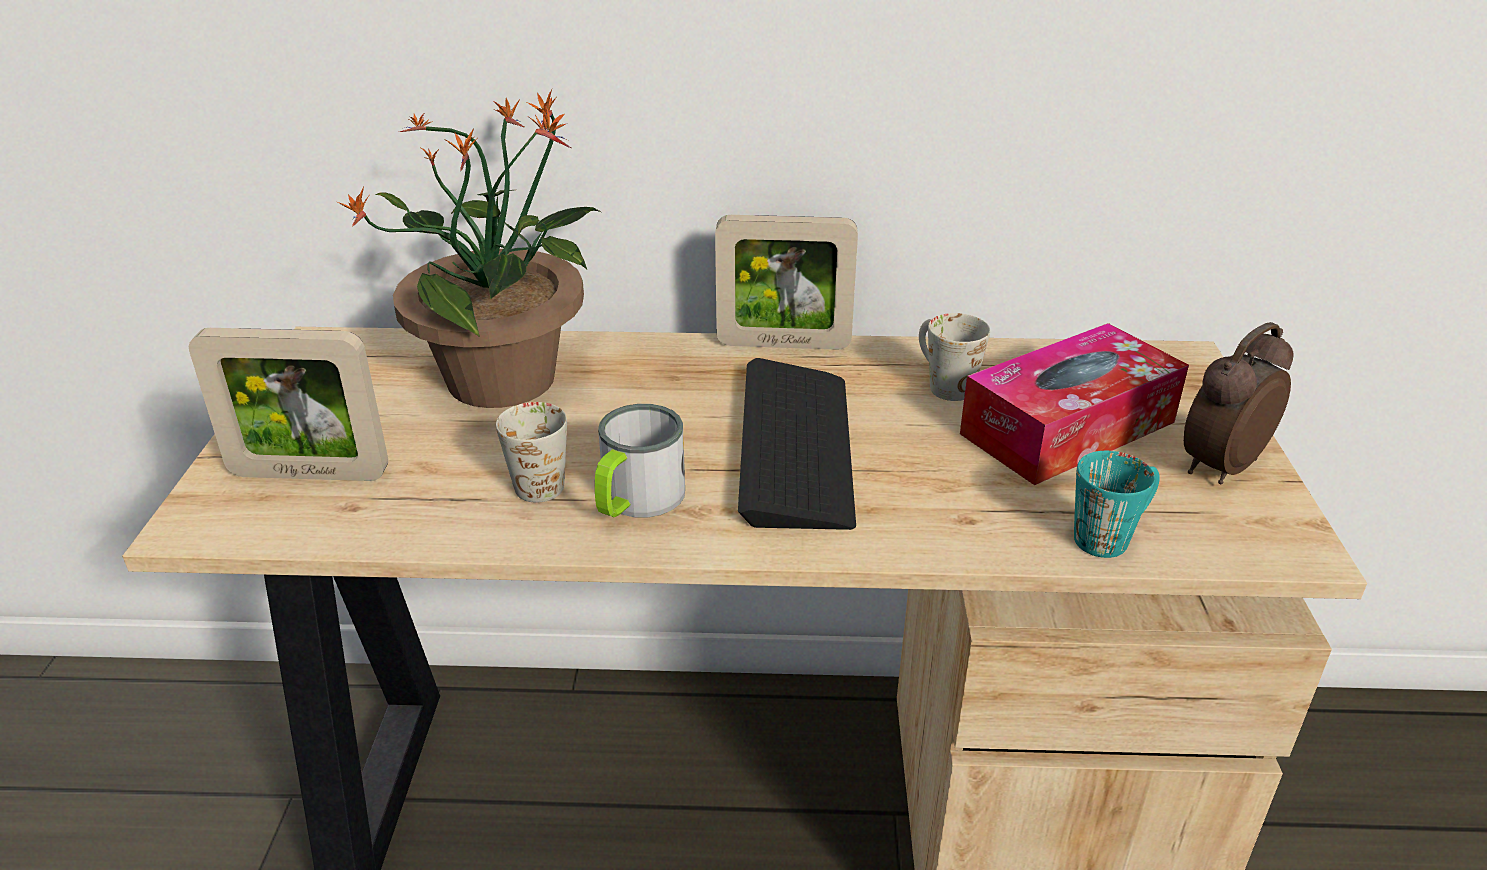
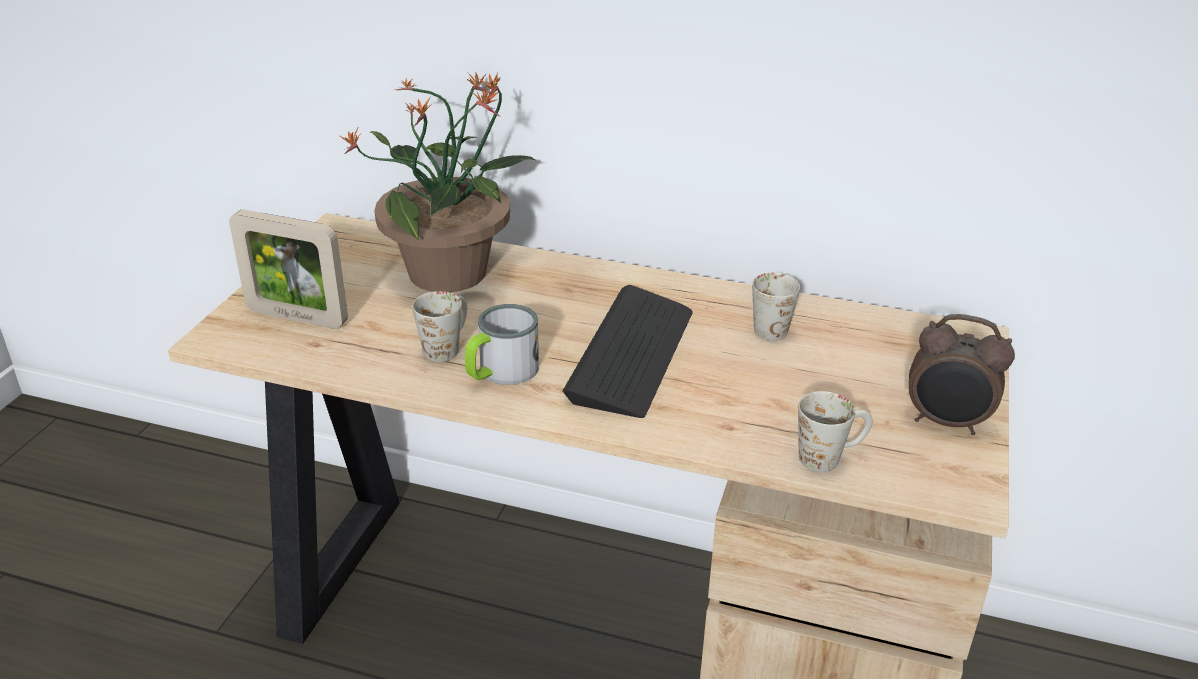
camera: 15 degrees right, 0 degrees up
picture frame [715,215,858,350] -> none
tissue box [960,323,1189,485] -> none
turquoise mug [1074,451,1160,558] -> white mug [798,391,873,472]
alarm clock [1184,322,1294,484] -> alarm clock turned 135 degrees counterclockwise [908,314,1015,435]

